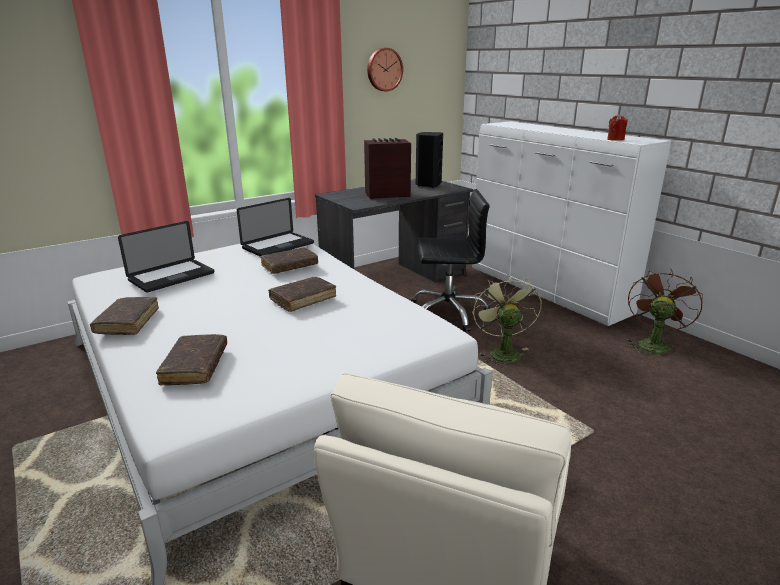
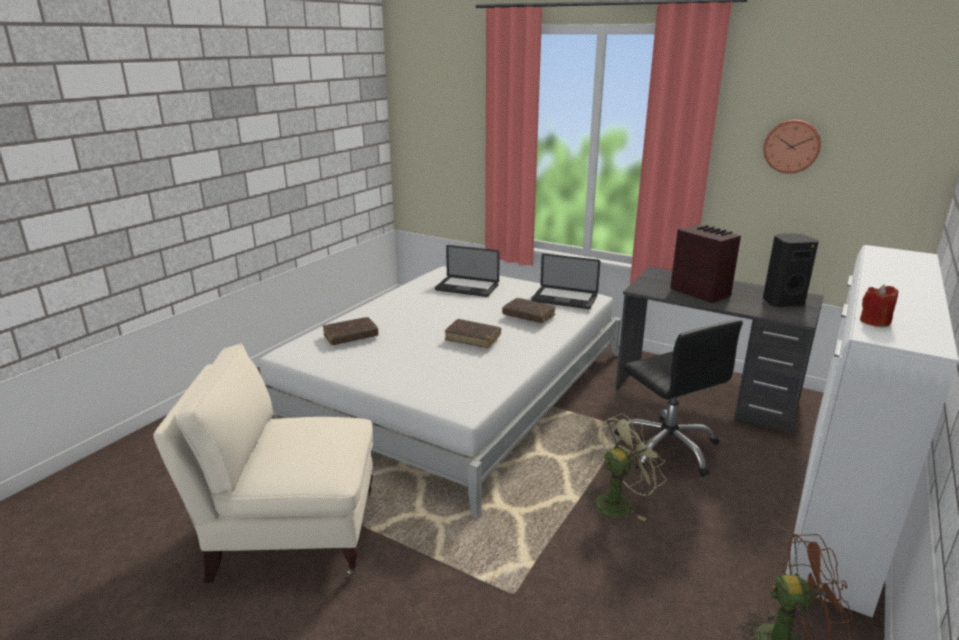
camera: 65 degrees right, 0 degrees up
brown book [90,297,159,335] -> none

